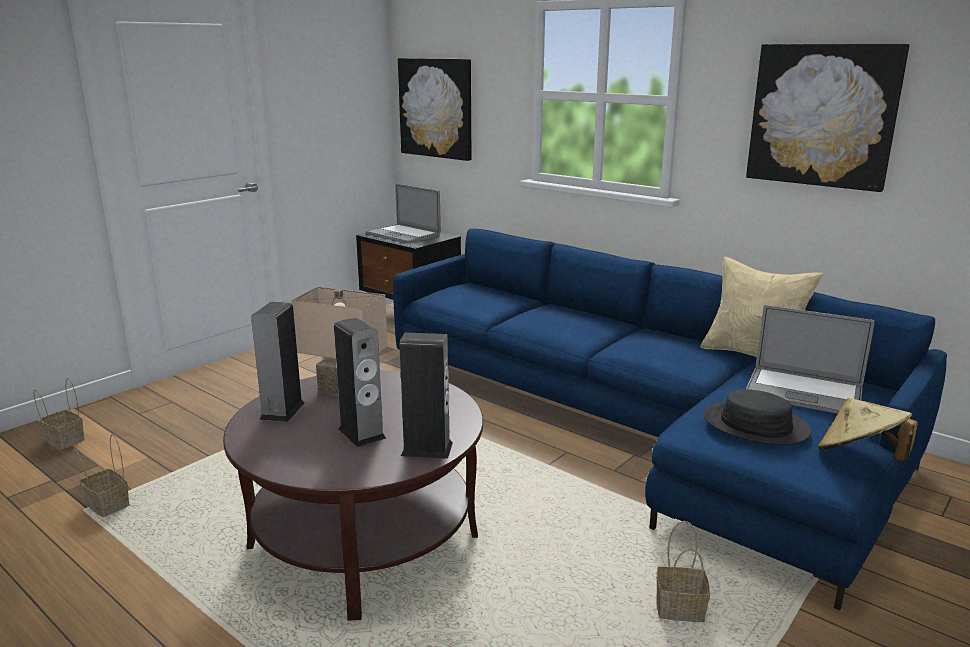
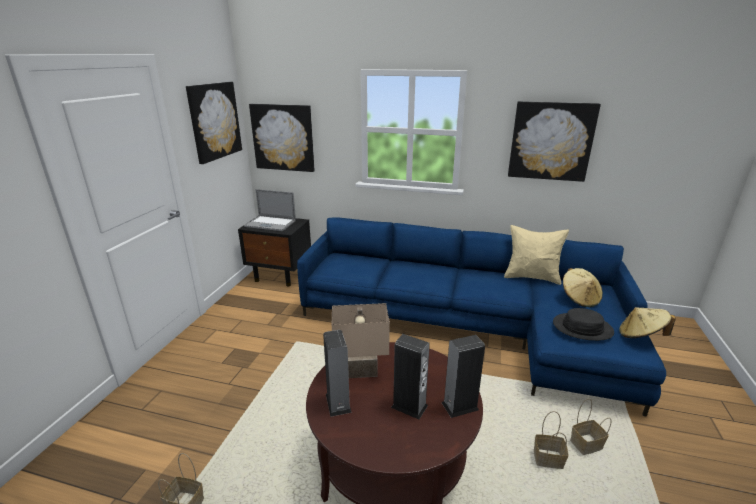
camera: 25 degrees left, 5 degrees up
basket [33,378,85,449] -> basket moved to [534,411,569,469]
laptop [746,305,875,414] -> beige hat [563,268,603,307]
none -> picture [186,82,242,164]

